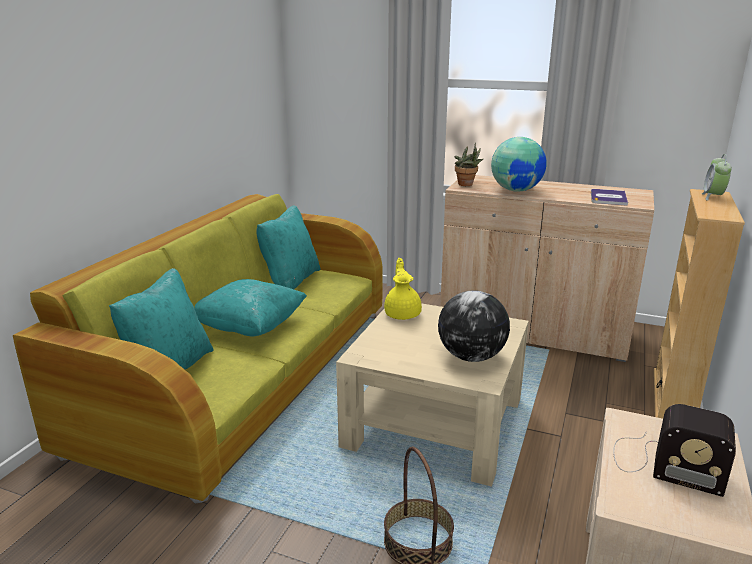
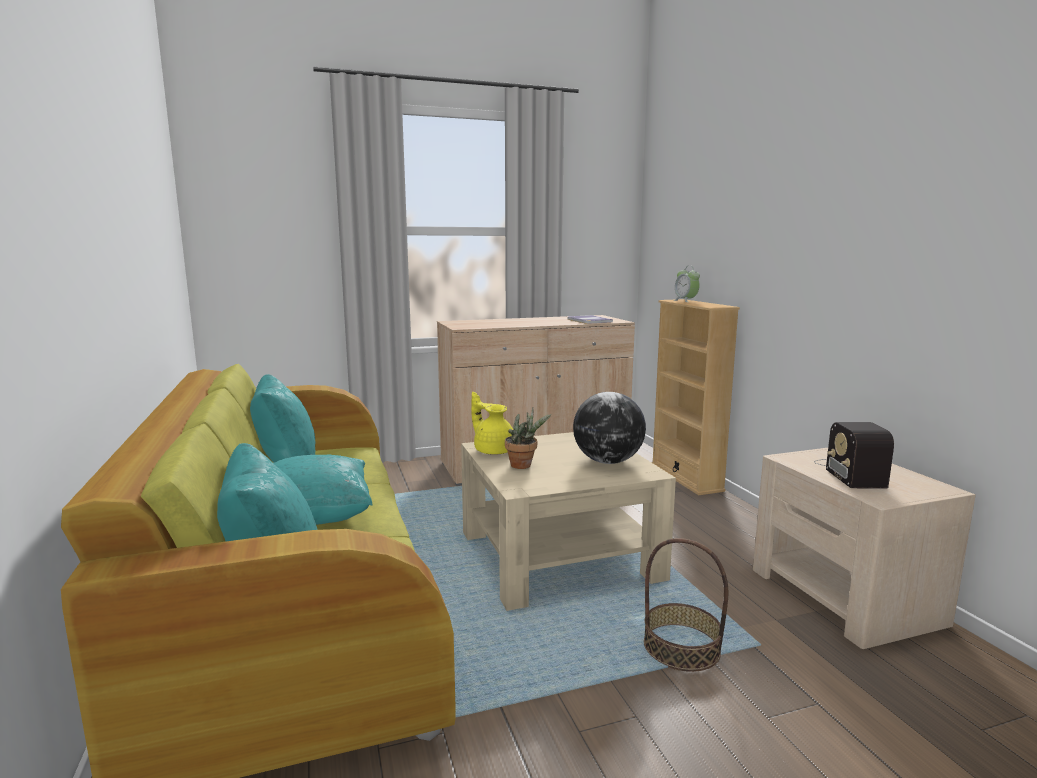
camera: 40 degrees left, 10 degrees down
potted plant [455,143,483,186] -> potted plant moved to [505,408,551,469]
globe [491,137,547,192] -> none
radio [613,404,736,497] -> radio turned 105 degrees clockwise [814,422,894,489]

